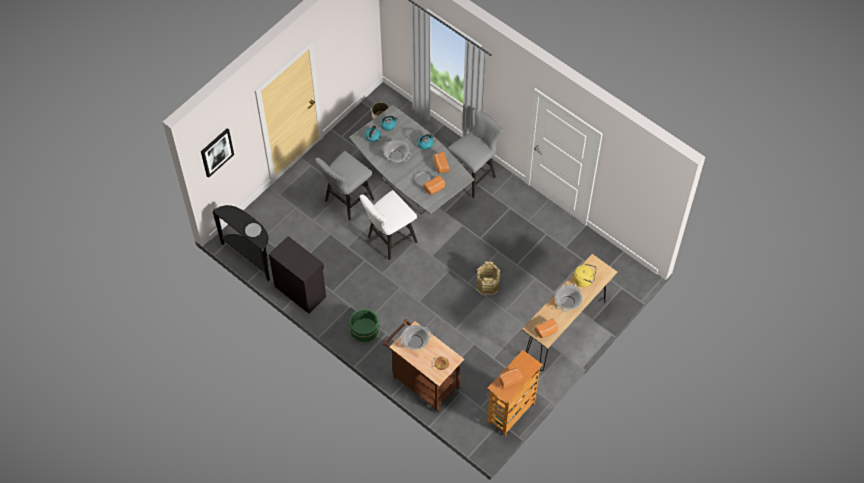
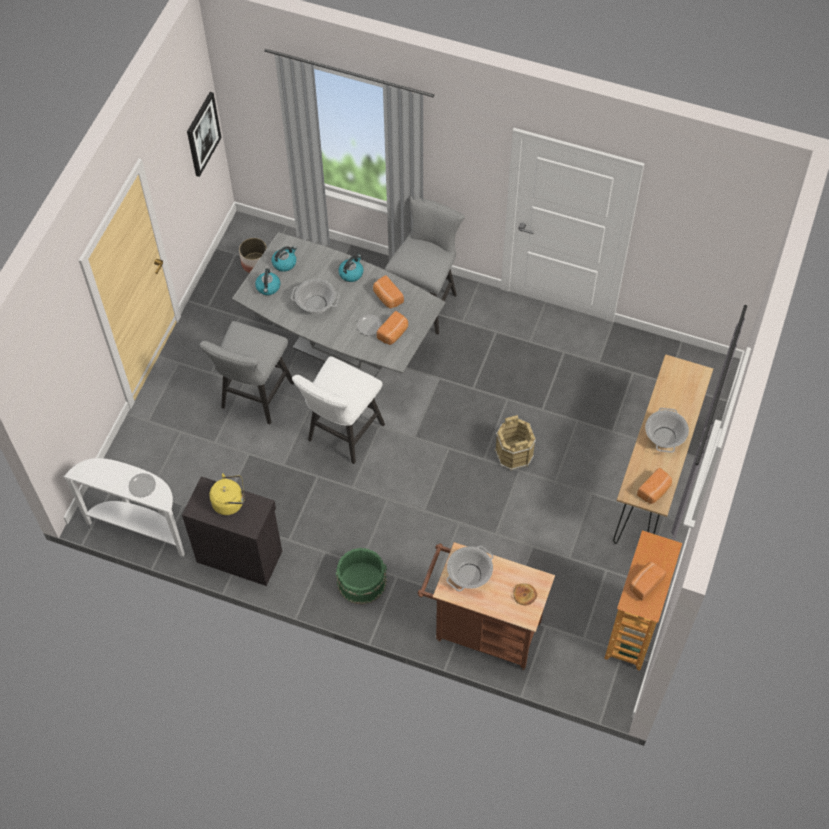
camera: 20 degrees left, 0 degrees up
picture [201,128,234,178] -> picture moved to [187,92,221,177]
black console table [212,205,270,281] -> white console table [64,458,185,557]
yellow kettle [573,262,596,287] -> yellow kettle moved to [209,473,245,515]

